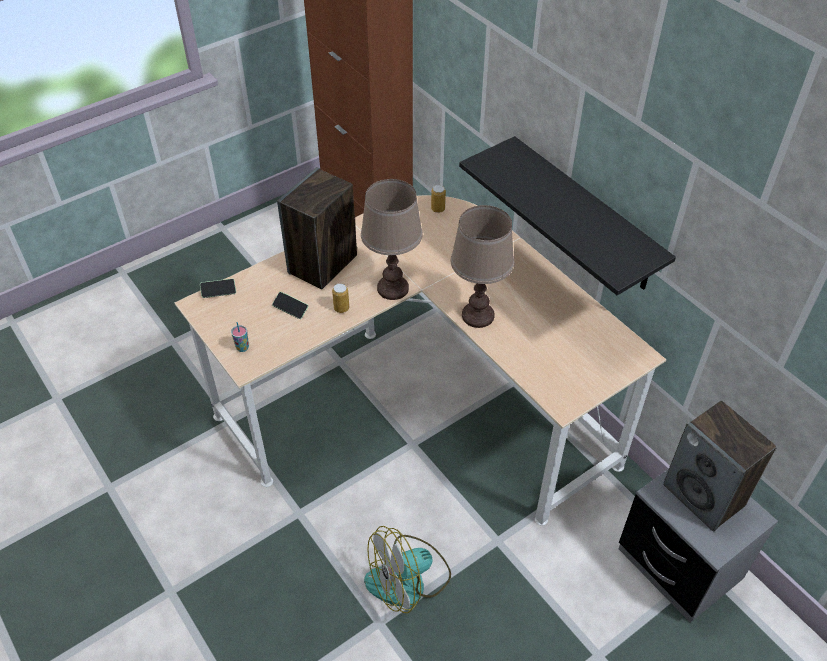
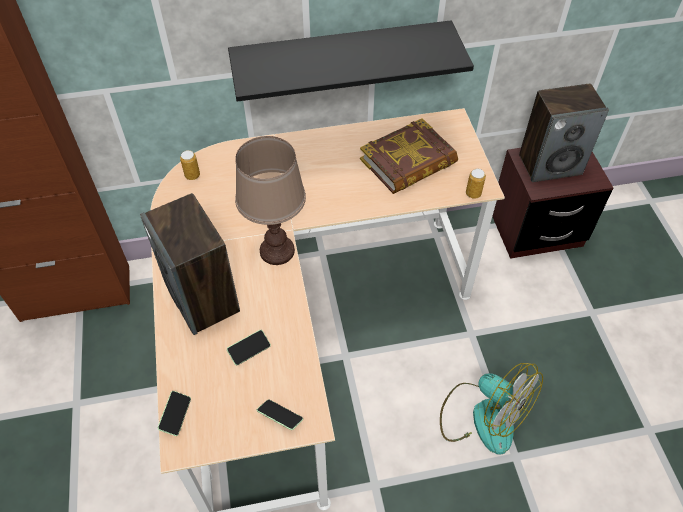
camera: 65 degrees left, 5 degrees up
cup [231,322,249,352] -> phone [257,400,303,430]
can [332,283,349,313] -> can moved to [466,169,486,199]
fan [364,526,451,613] -> fan turned 45 degrees counterclockwise [440,363,543,455]
brown table lamp [451,205,514,328] -> none
grey nightstand [618,469,778,623] -> brown nightstand [492,148,613,259]
none -> book [360,118,458,194]

